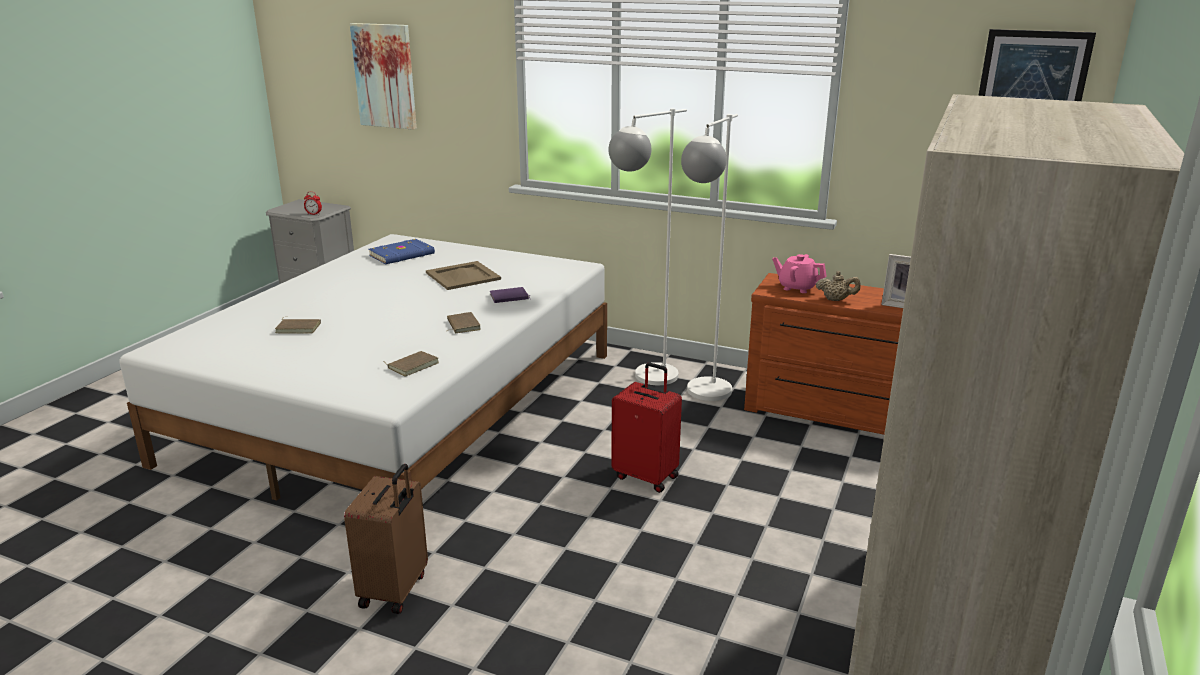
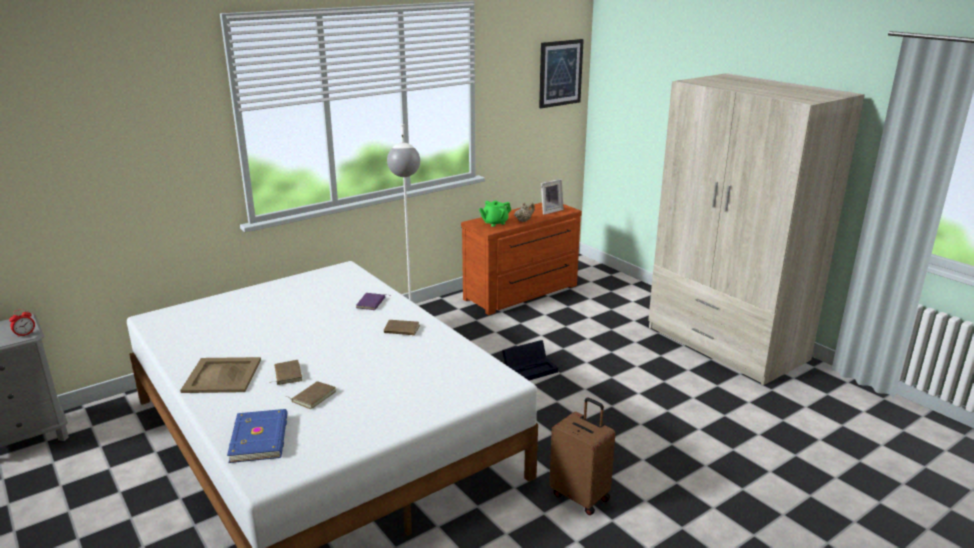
camera: 60 degrees left, 0 degrees up
picture [350,23,417,130] -> none
blue book [368,239,435,264] -> blue book moved to [227,409,287,463]
brown book [383,351,439,376] -> brown book moved to [270,360,302,385]
beige tray [426,261,501,290] -> beige tray moved to [180,357,261,393]
red suitcase [611,362,682,493] -> black storage box [502,340,558,380]
white floor lamp [681,114,738,401] -> none
pink teapot [772,254,827,293] -> green teapot [479,201,511,227]

